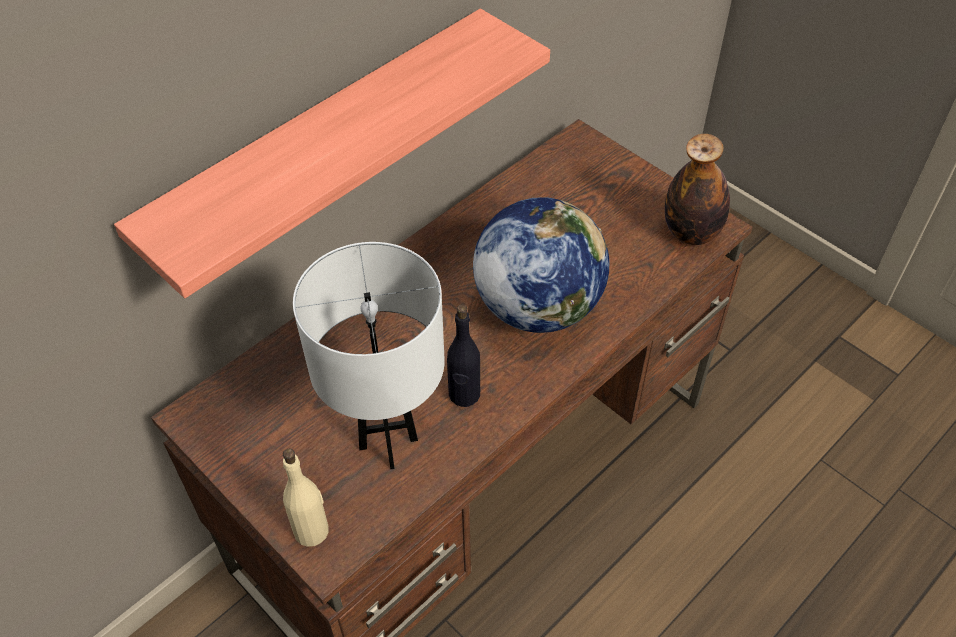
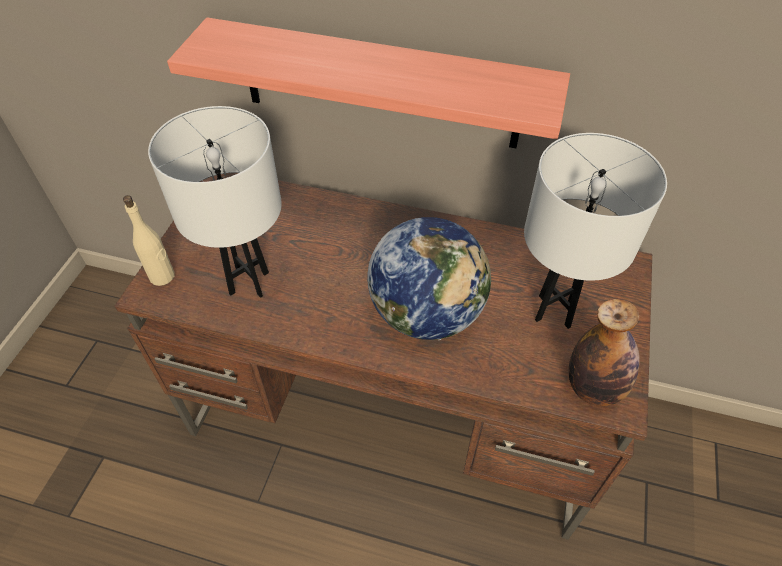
camera: 60 degrees right, 0 degrees up
black bottle [447,304,480,407] -> none
none -> white table lamp [524,133,667,329]

